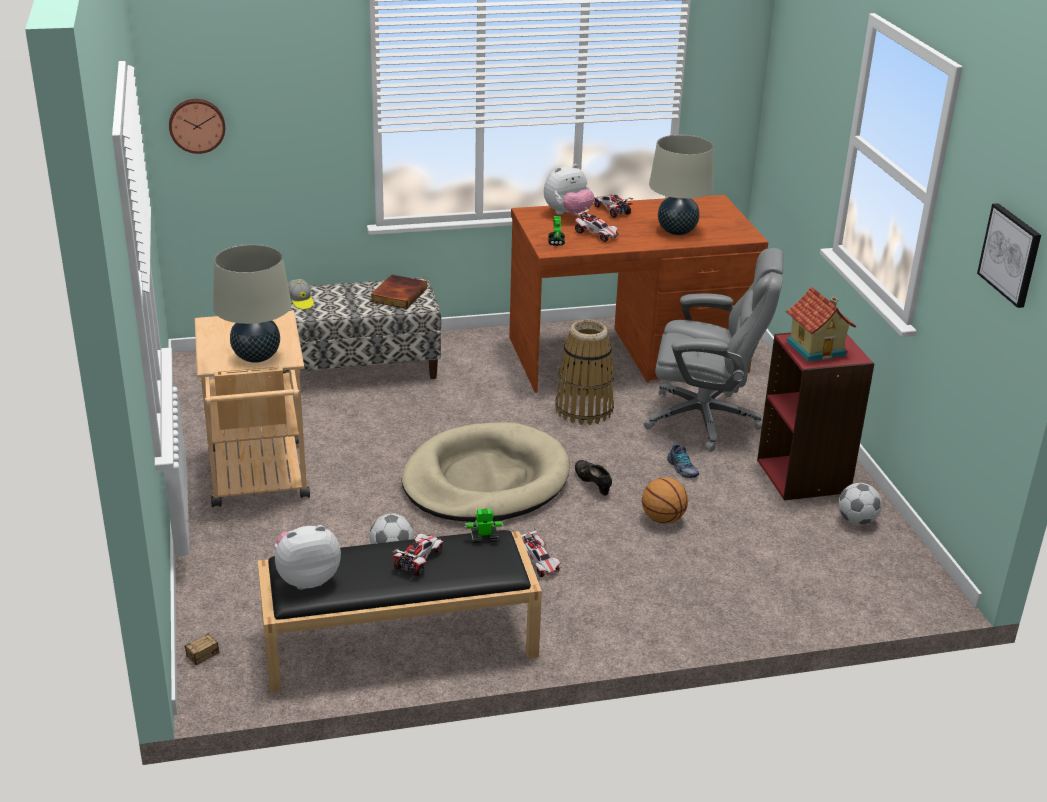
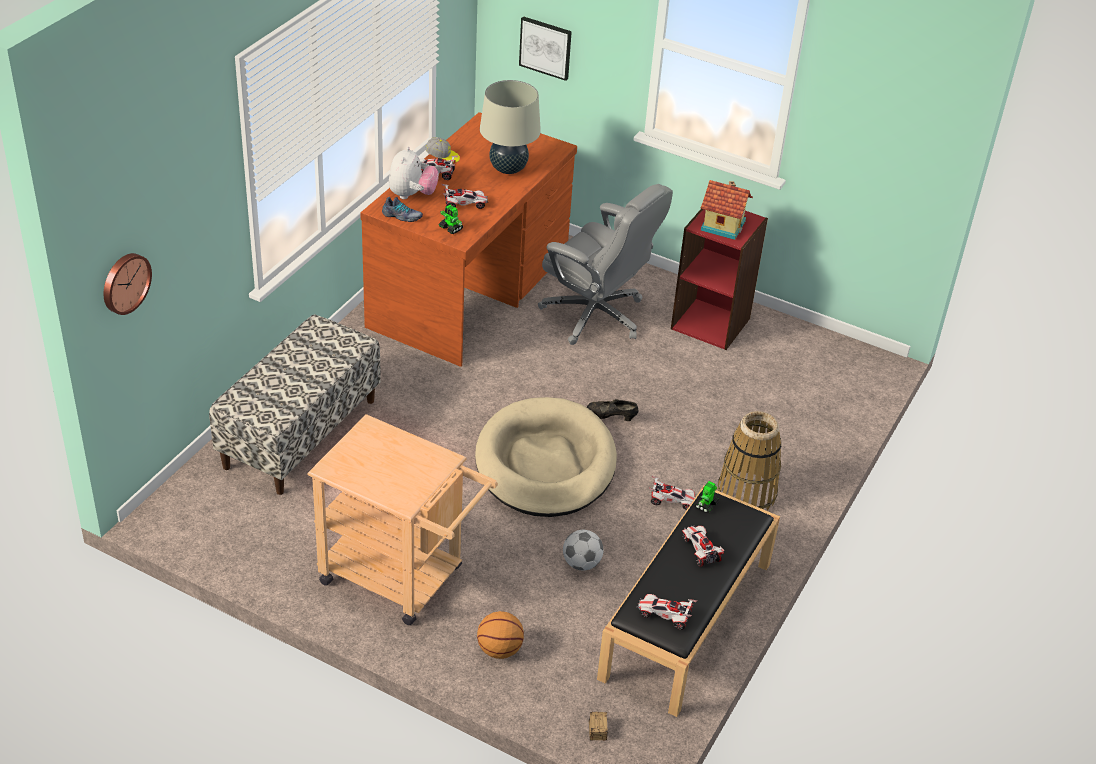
camera: 50 degrees left, 10 degrees up
beige table lamp [213,244,291,363] -> none
plush toy [275,525,341,590] -> toy car [637,594,698,630]
cap [288,279,314,310] -> cap moved to [425,137,460,163]
book [370,274,427,309] -> none
basket [555,320,614,425] -> basket moved to [717,411,781,510]
basketball [642,477,688,524] -> basketball moved to [477,611,524,659]
grey office chair [643,248,784,452] -> grey office chair turned 75 degrees clockwise [538,184,673,345]
shoe [667,444,699,478] -> shoe moved to [382,197,423,222]
football [838,483,882,525] -> none
picture [977,203,1041,308] -> picture moved to [519,16,572,81]

